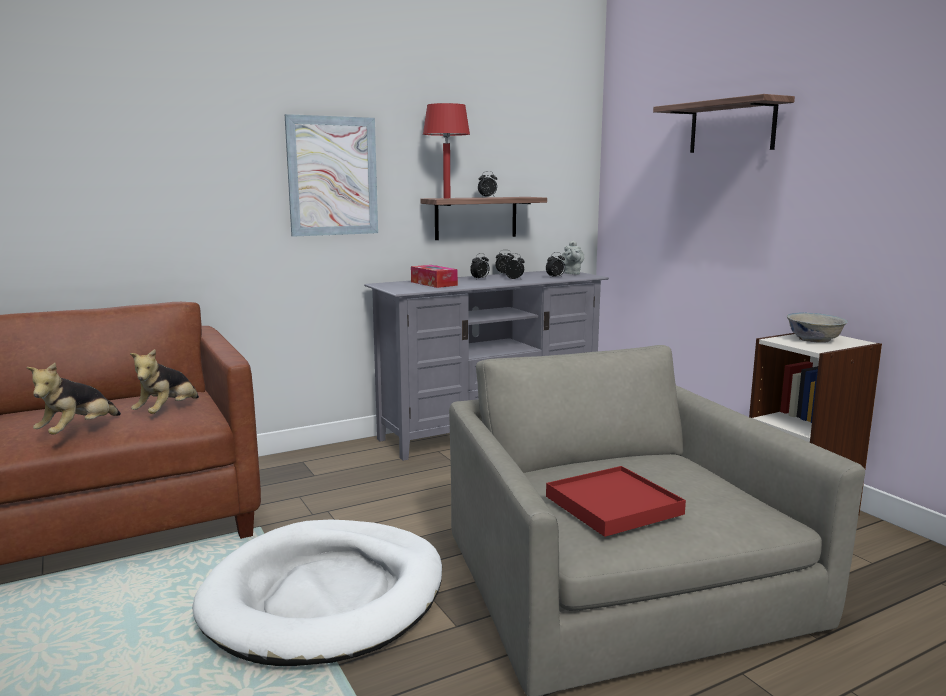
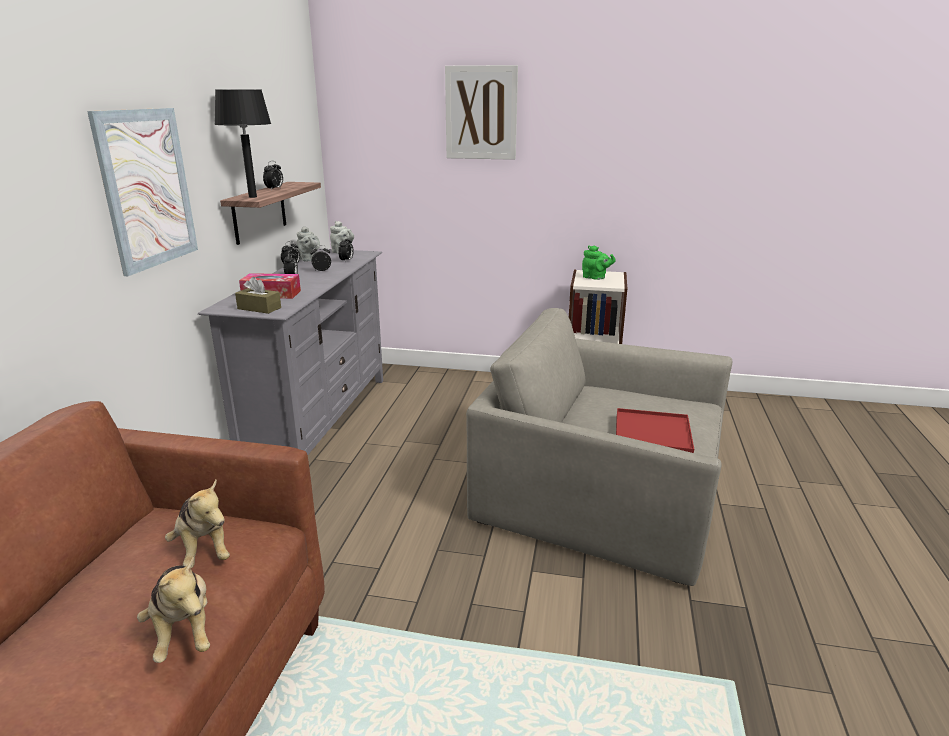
camera: 50 degrees left, 10 degrees up
white dog bed [192,519,442,666] -> none
red table lamp [423,103,470,198] -> black table lamp [214,89,271,198]
shelf [653,94,795,153] -> picture [445,65,518,160]
white bowl [787,312,848,343] -> green teapot [582,245,616,280]
none -> brown tissue box [235,277,281,314]
none -> grey teapot [297,226,320,261]

